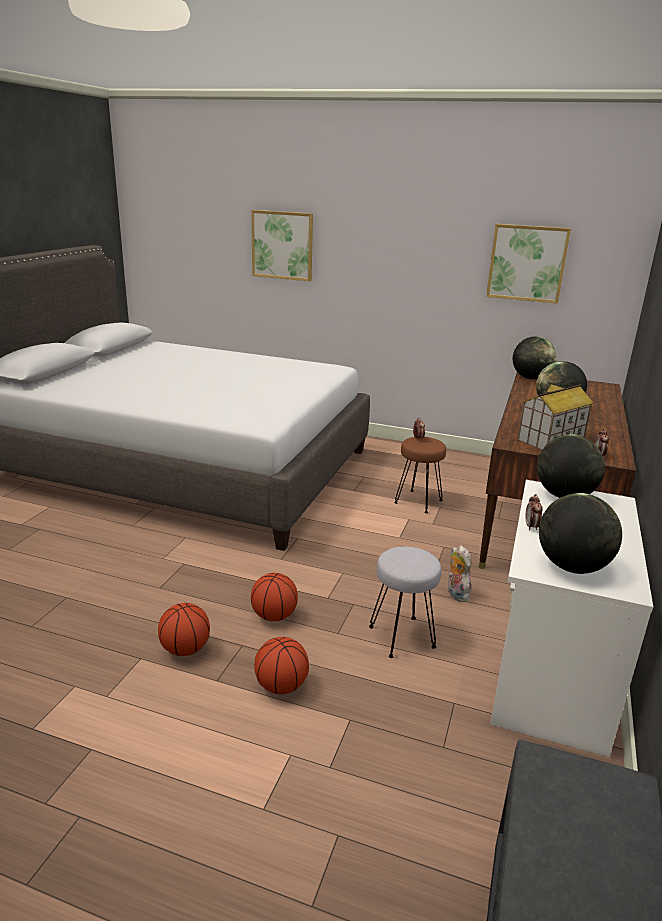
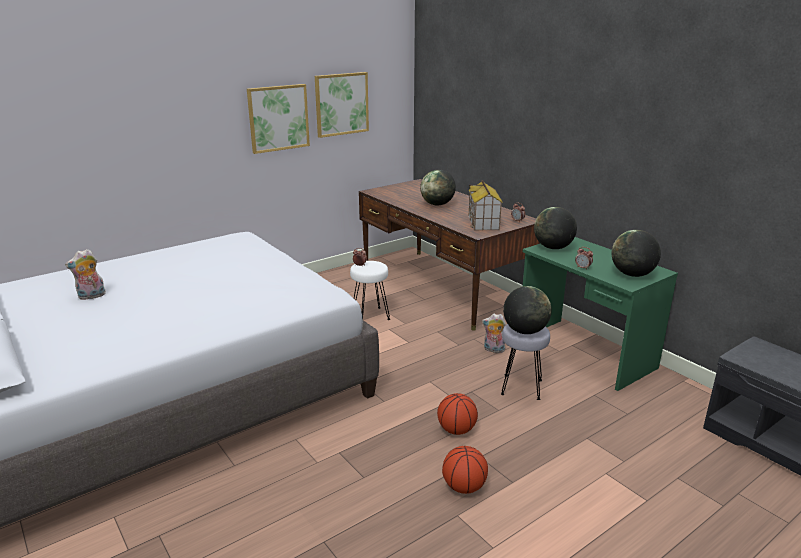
camera: 55 degrees left, 0 degrees up
picture [251,210,313,281] -> picture moved to [247,84,310,154]
basketball [254,637,309,694] -> none
brown stool [394,437,446,513] -> white stool [350,261,390,320]
white desk [490,480,653,757] -> green desk [523,237,678,391]
globe [513,336,557,379] -> globe moved to [503,286,552,334]
none -> plush toy [65,249,106,300]

